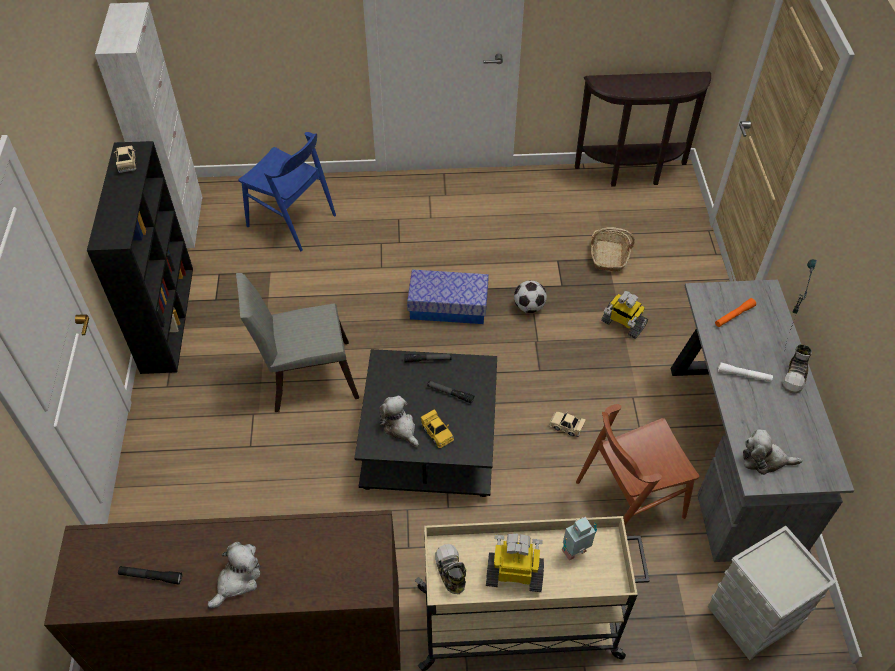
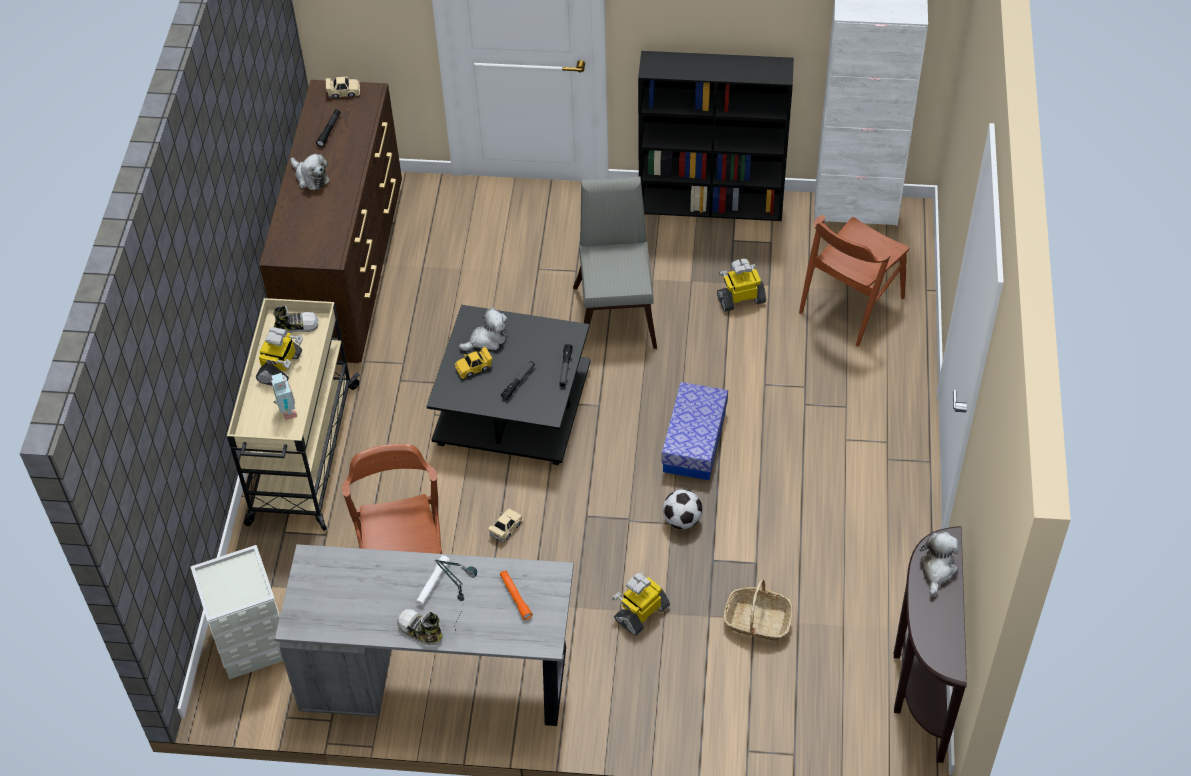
camera: 100 degrees right, 0 degrees up
beige toy car [114,146,137,173] -> beige toy car moved to [326,76,360,99]
blue chair [239,132,336,251] -> brown chair [799,215,909,347]
plush toy [743,429,802,475] -> plush toy moved to [920,532,958,596]
none -> toy robot [717,259,766,312]

